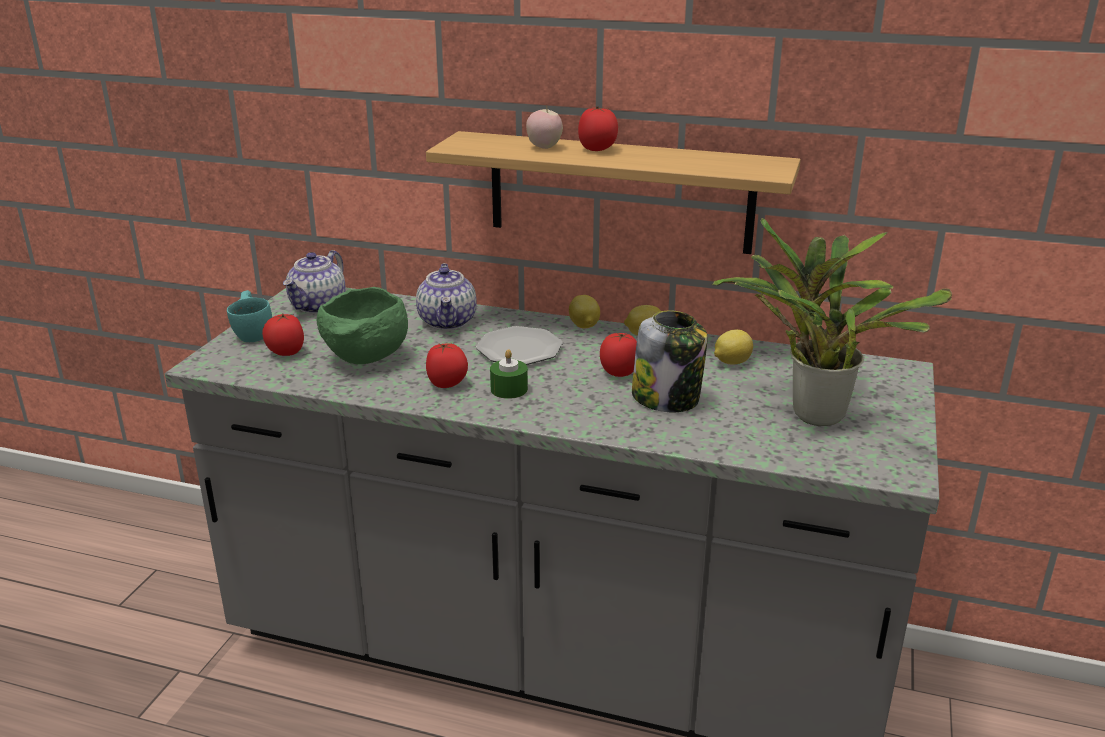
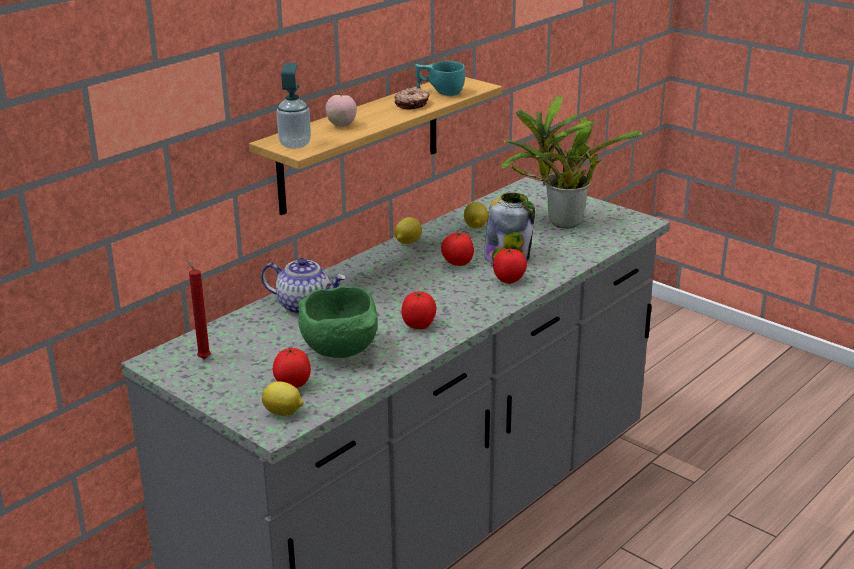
camera: 65 degrees left, 0 degrees up
turquoise cup [227,290,272,342] -> turquoise cup moved to [415,61,465,96]
teapot [283,250,345,314] -> red candle [186,258,211,359]
plate [476,326,563,365] -> none
green candle [490,349,528,399] -> none
lemon [569,295,600,329] -> lemon moved to [262,381,303,416]
tomato [578,106,618,151] -> tomato moved to [493,249,527,284]
none -> soap dispenser [277,63,311,149]
none -> donut [394,88,430,110]

